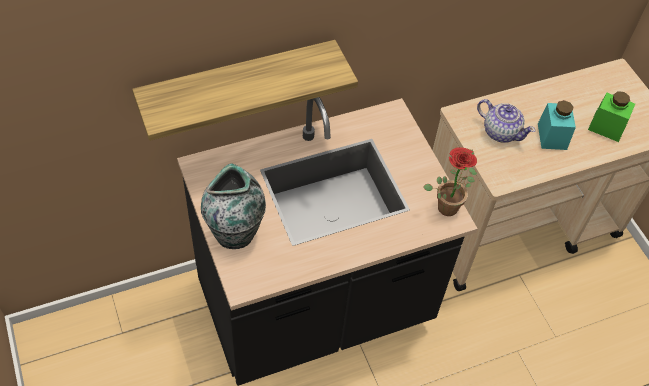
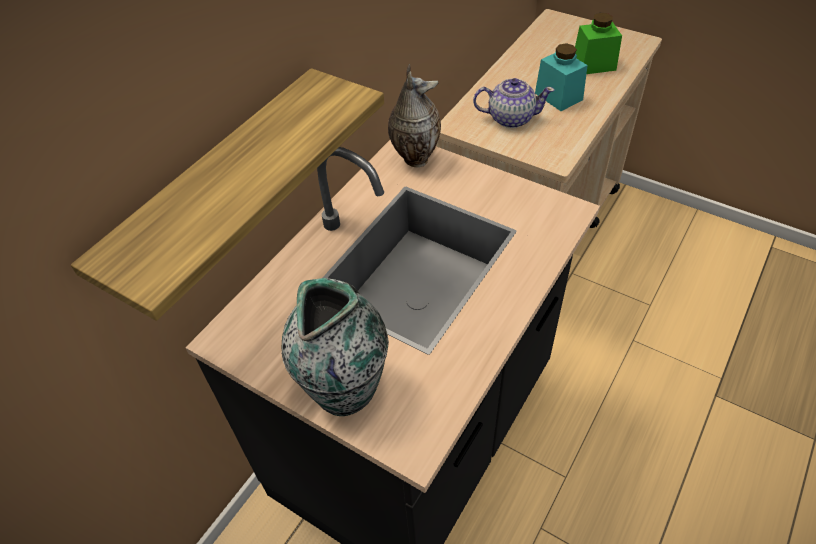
camera: 30 degrees left, 5 degrees down
potted plant [423,147,477,216] -> none
none -> vase [388,64,441,167]

